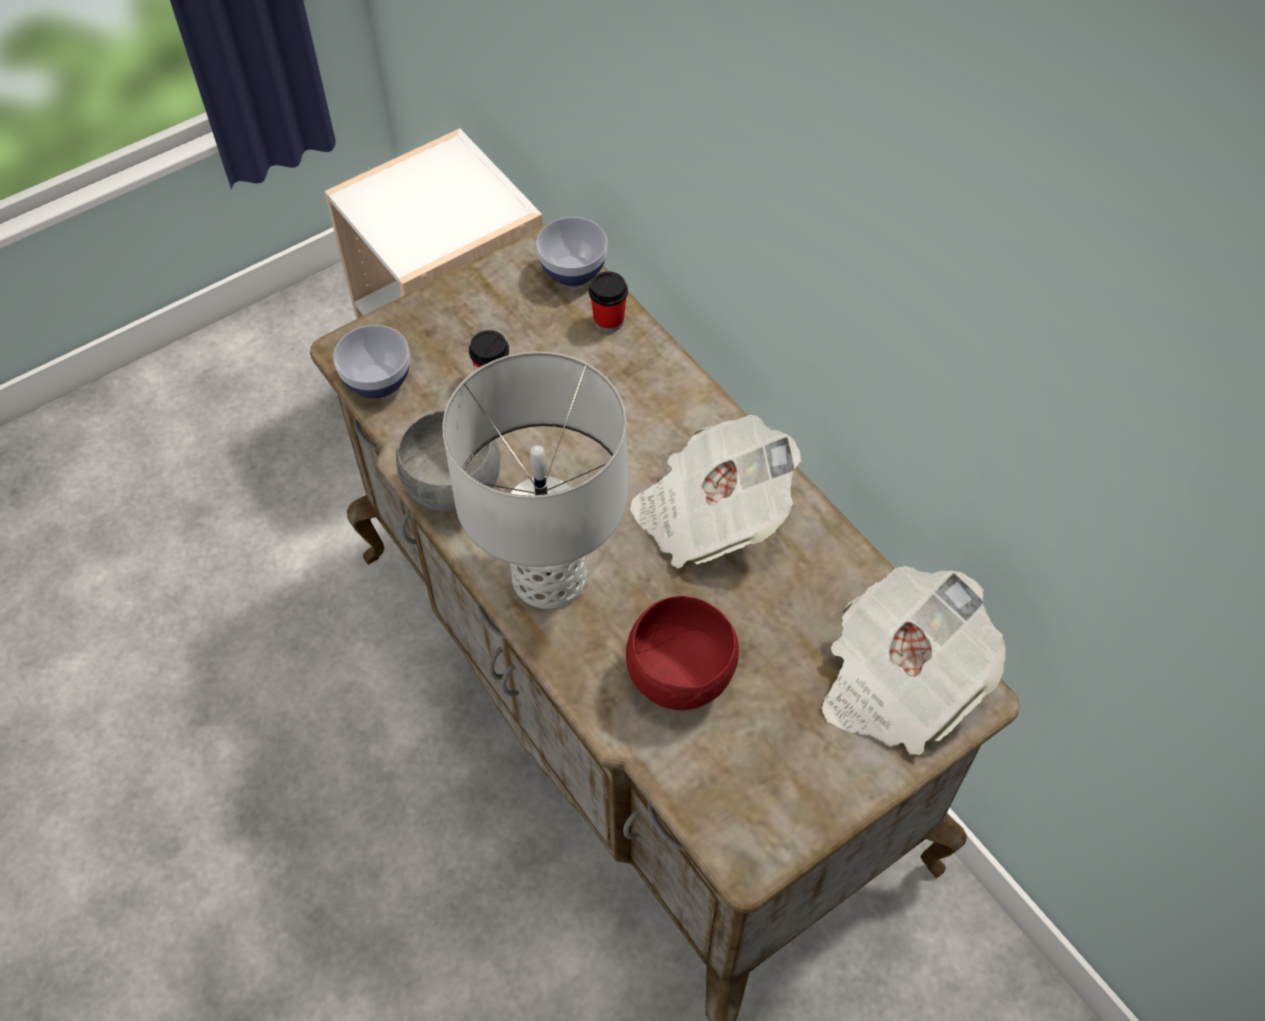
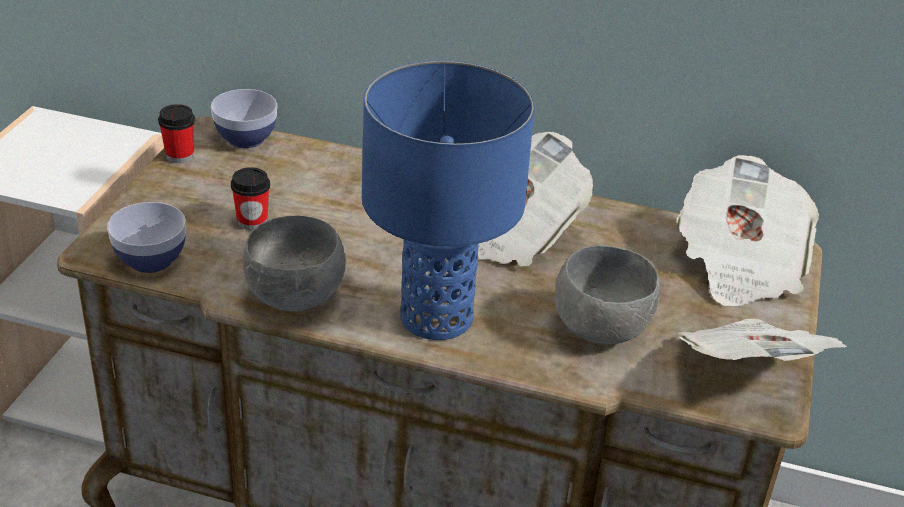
camera: 40 degrees left, 20 degrees down
white table lamp [443,352,628,609] -> blue table lamp [362,61,535,340]
cup [589,271,628,332] -> cup moved to [158,104,195,163]
red bowl [626,596,739,710] -> grey bowl [555,245,660,344]
none -> newspaper [678,319,847,361]

